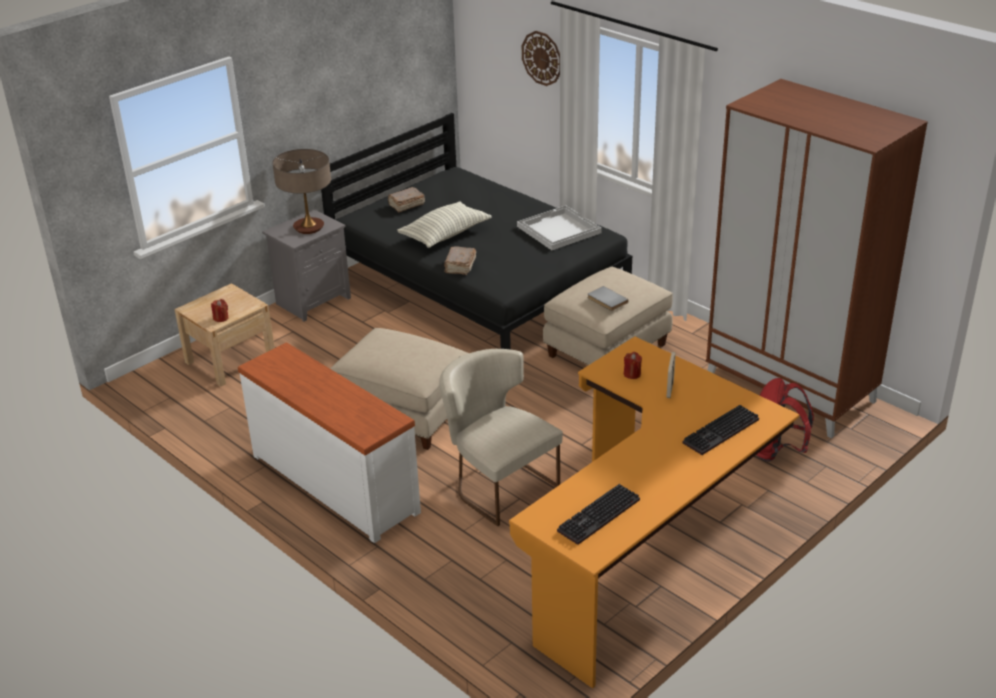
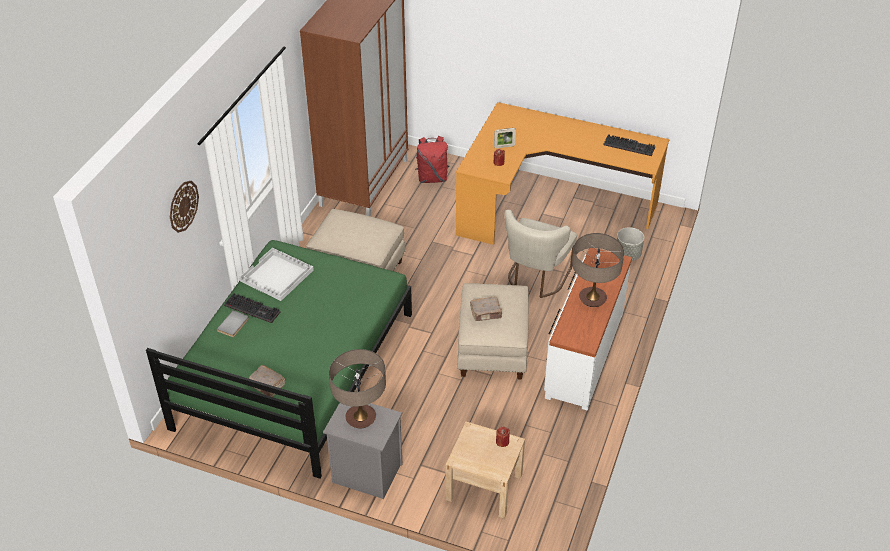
camera: 115 degrees left, 10 degrees up
black bed [321,113,632,350] -> green bed [146,240,412,479]
pillow [397,201,492,248] -> none
brown book [444,246,476,275] -> brown book moved to [470,296,503,321]
grey book [587,286,628,311] -> grey book moved to [217,310,249,337]
keyboard [683,405,759,455] -> keyboard moved to [224,293,281,323]
none -> table lamp [572,233,624,307]
none -> grey planter [617,227,644,261]

